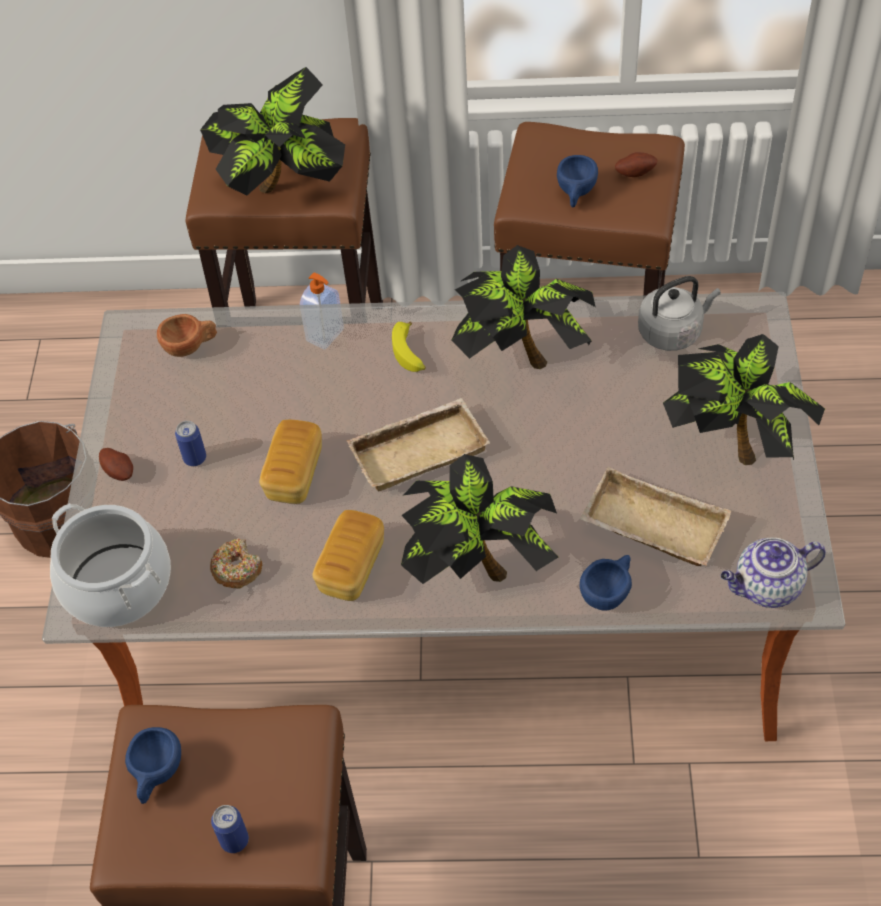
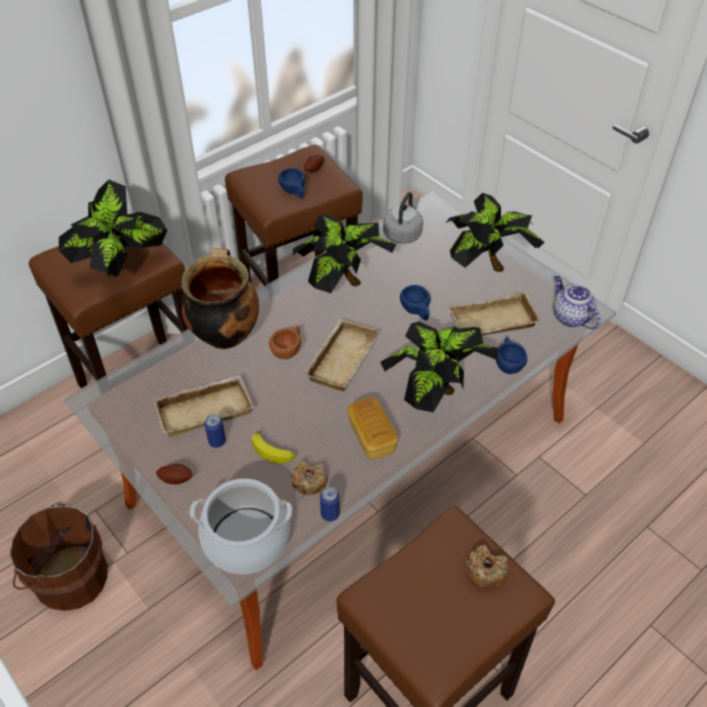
camera: 45 degrees left, 5 degrees down
blue cup [125,727,181,804] -> blue cup moved to [400,285,431,321]
brown cup [157,314,217,357] -> brown cup moved to [269,325,301,359]
can [211,805,249,853] -> can moved to [320,487,340,521]
bread [259,420,322,504] -> none
soap dispenser [300,273,344,350] -> cooking pot [181,248,259,349]
banana [392,322,426,372] -> banana moved to [252,431,296,464]
teapot [721,538,826,608] -> teapot turned 120 degrees clockwise [553,276,600,329]
none -> beige tray [153,375,254,437]
none -> donut [466,545,508,588]

